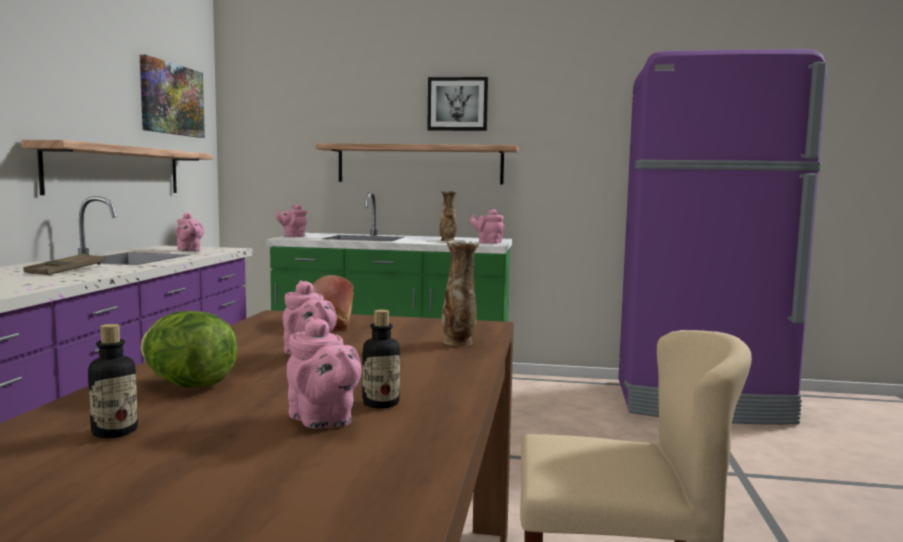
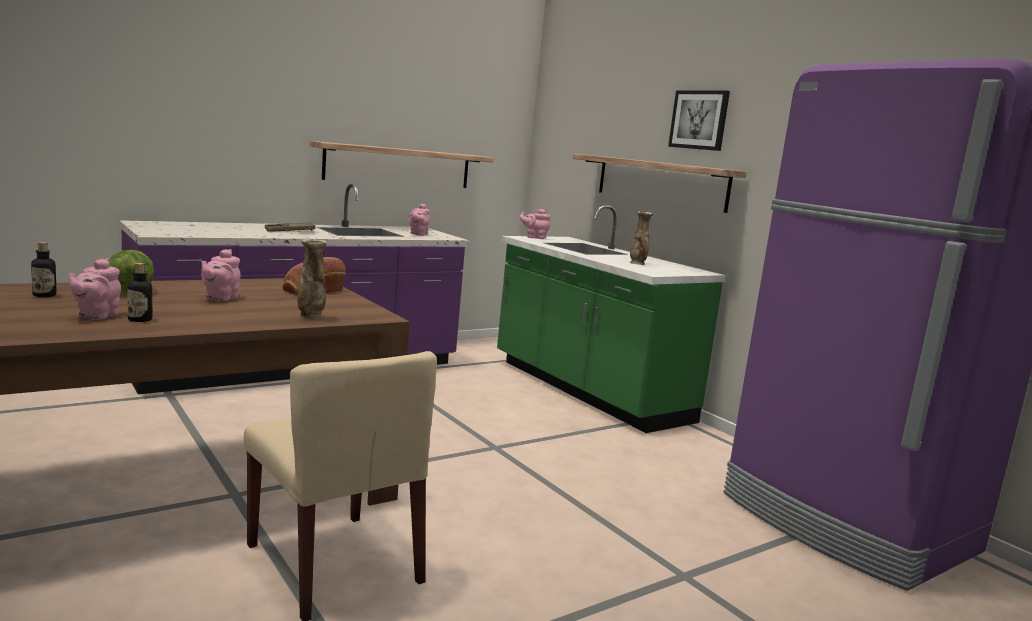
camera: 45 degrees right, 5 degrees up
picture [140,55,205,138] -> none
pink teapot [470,209,504,244] -> none

